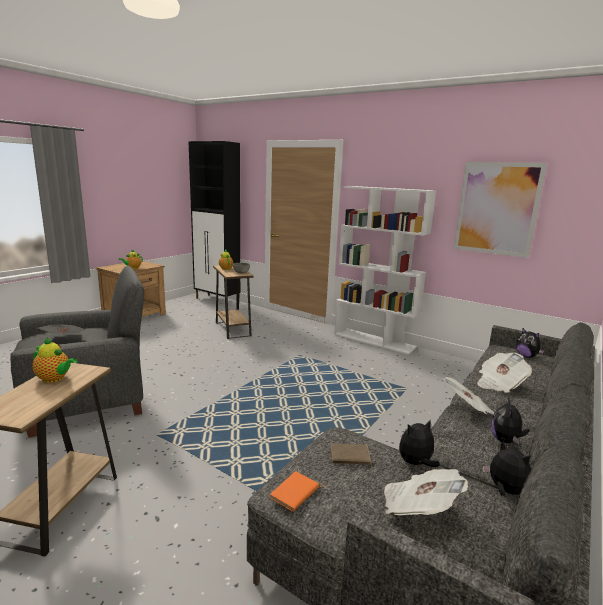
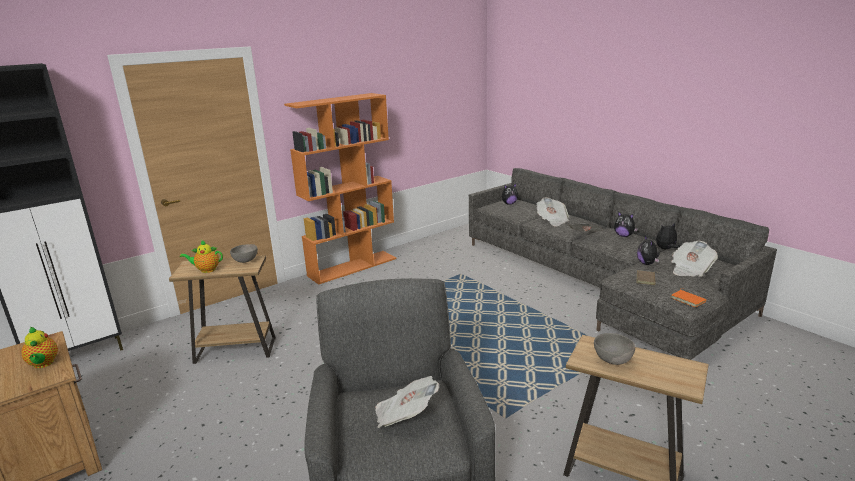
camera: 70 degrees left, 5 degrees up
teapot [32,337,77,383] -> grey bowl [594,333,635,365]
white bookcase [334,186,436,355] -> orange bookcase [284,93,396,285]
picture [454,162,547,258] -> none

